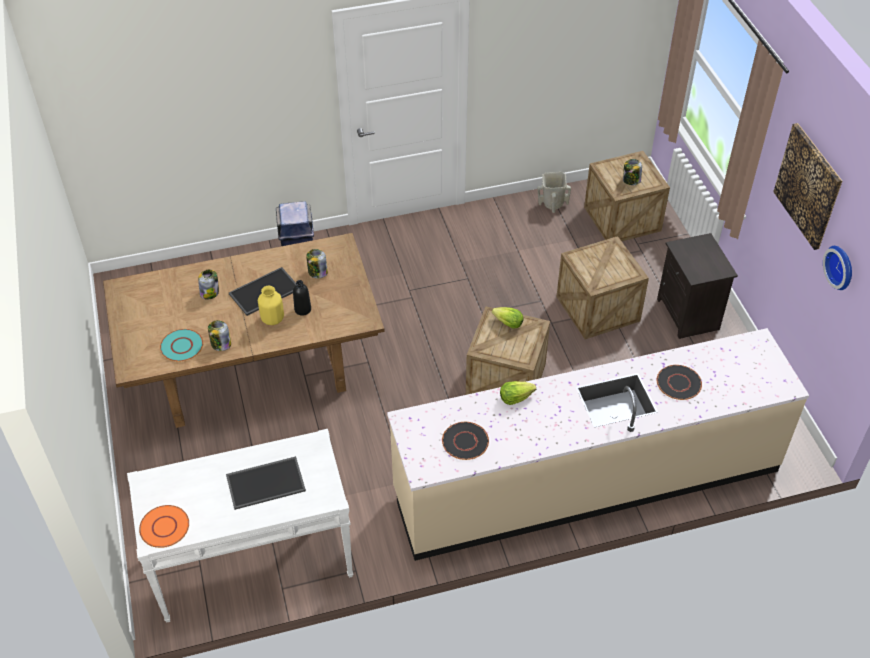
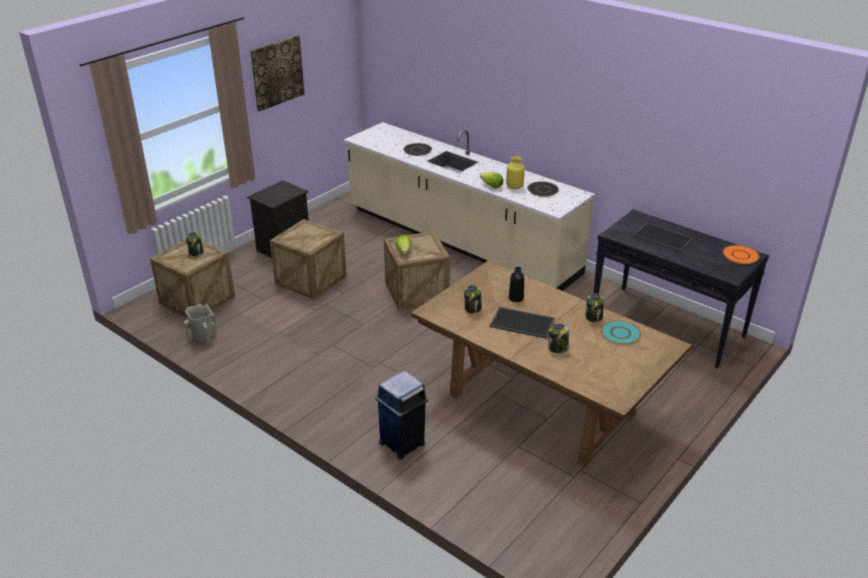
camera: 125 degrees left, 15 degrees down
white console table [127,429,353,623] -> black console table [594,209,769,369]
yellow vase [258,285,284,325] -> yellow vase moved to [506,156,525,189]
wall clock [823,246,852,290] -> none

